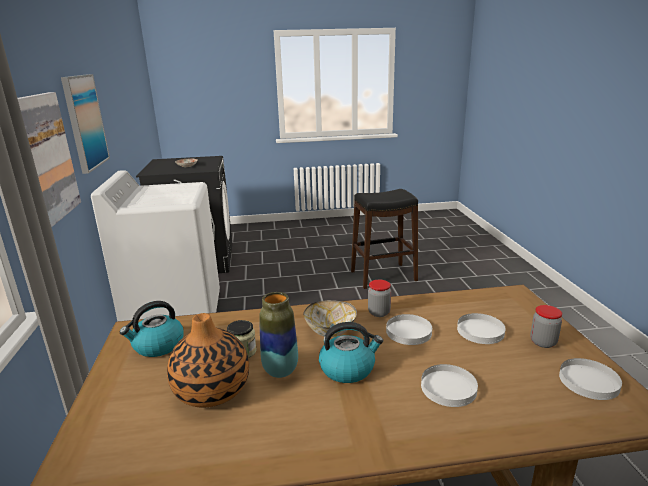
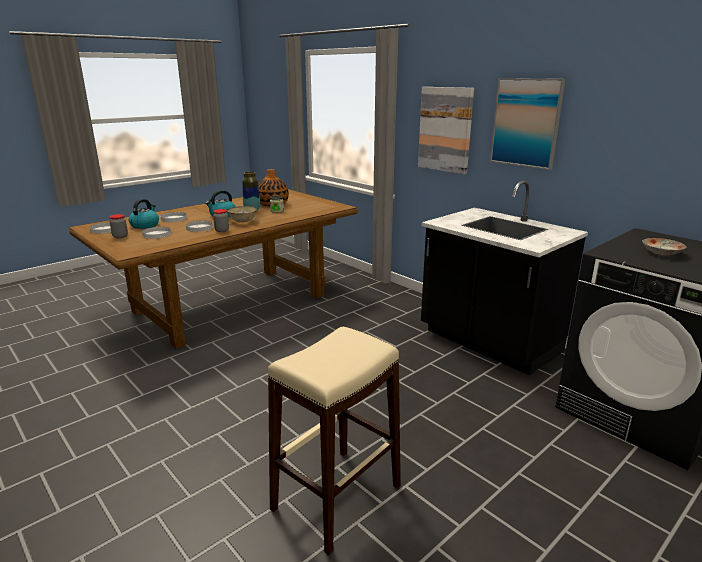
camera: 145 degrees right, 0 degrees up
white washing machine [91,170,220,321] -> black counter [421,181,588,376]
kettle [120,301,184,357] -> kettle moved to [129,199,159,229]
black stool [351,189,418,289] -> beige stool [268,327,401,555]

